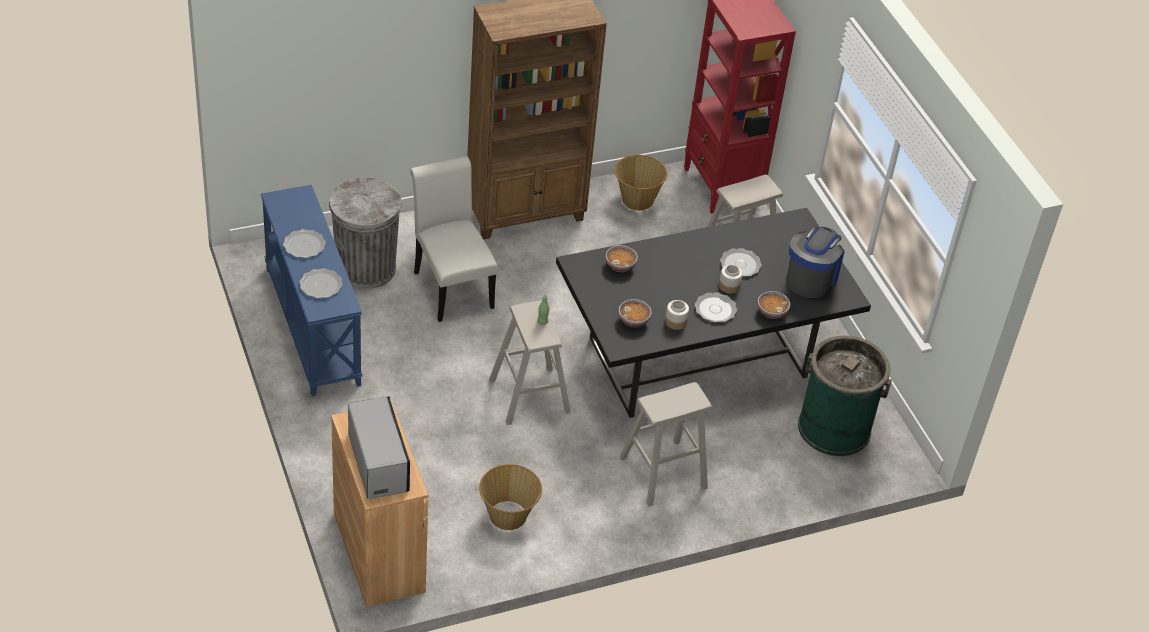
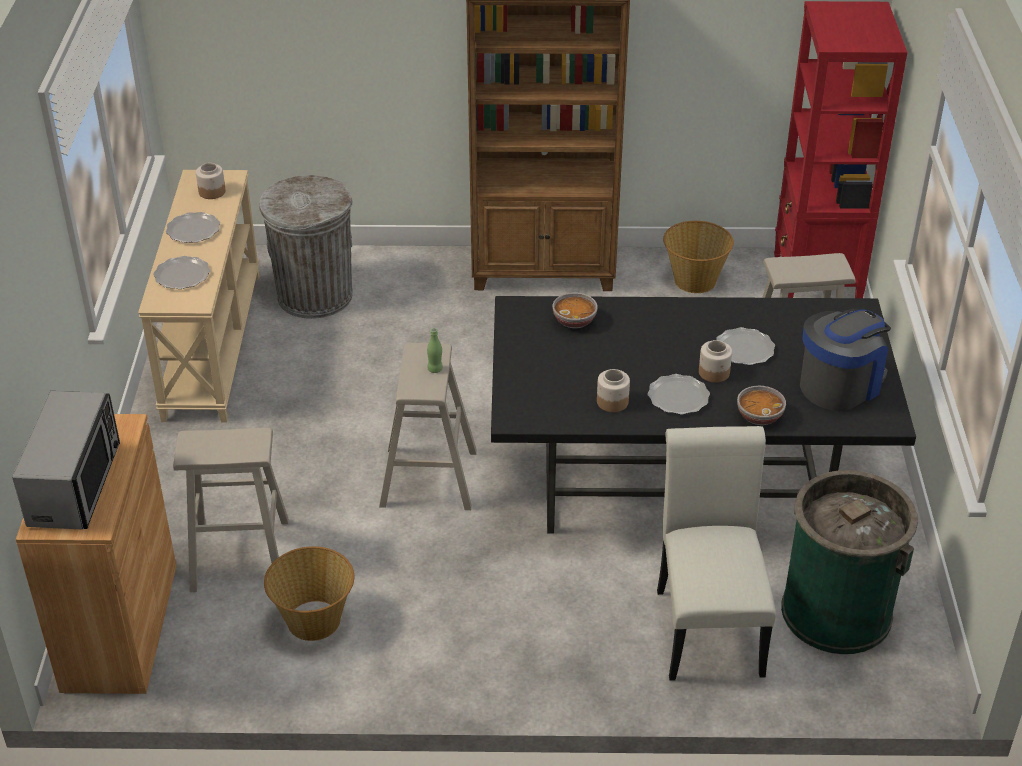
camera: 25 degrees right, 5 degrees down
blue console table [261,185,363,396] -> beige console table [138,170,260,423]
white chair [410,156,498,322] -> white chair moved to [657,426,776,681]
bowl [619,299,652,327] -> none
beige stool [620,382,712,507] -> beige stool moved to [173,428,289,592]
none -> jar [196,163,226,199]

